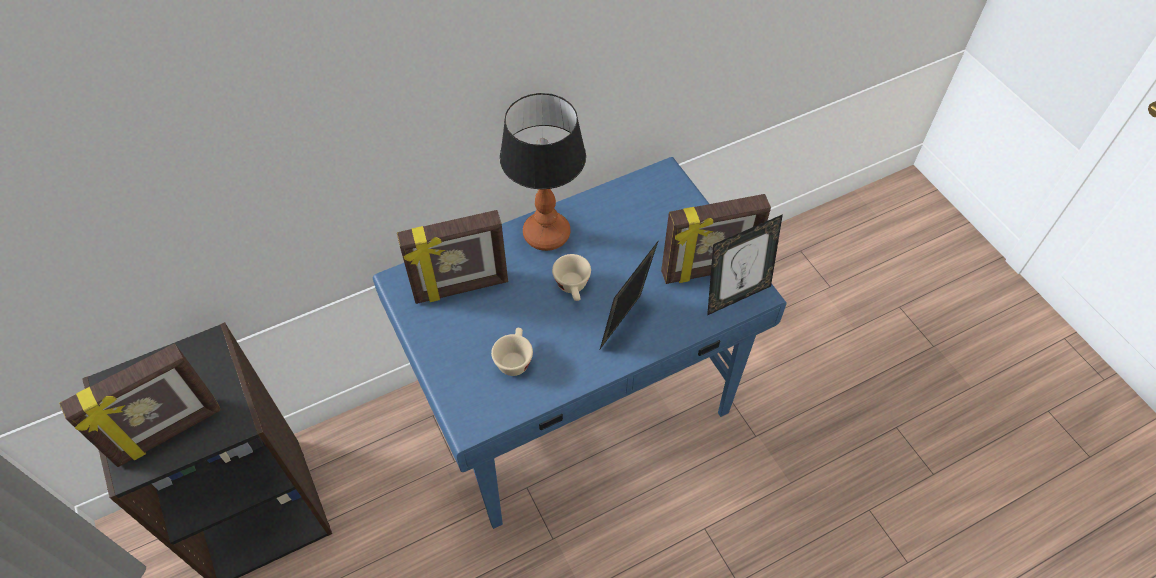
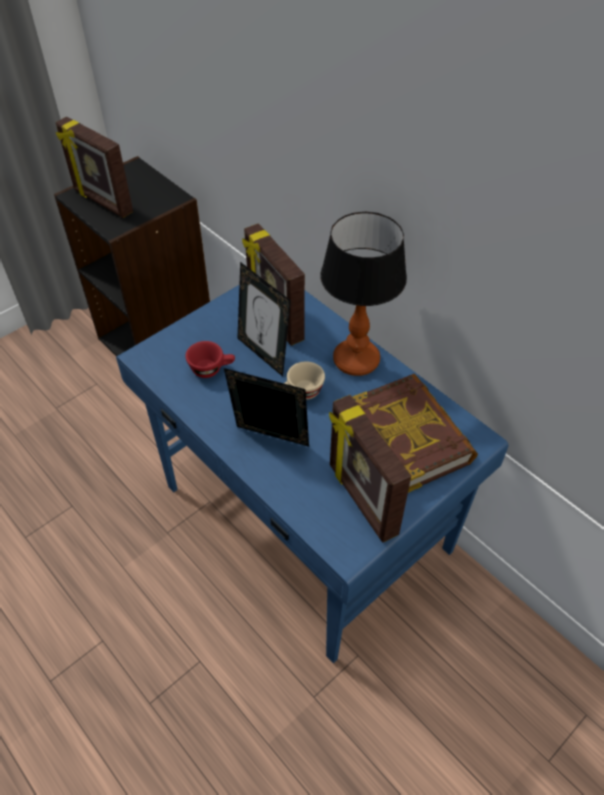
camera: 75 degrees right, 5 degrees down
beige cup [491,328,533,376] -> red cup [185,341,235,378]
picture frame [707,214,783,315] -> picture frame moved to [237,262,291,377]
none -> book [352,373,478,493]

